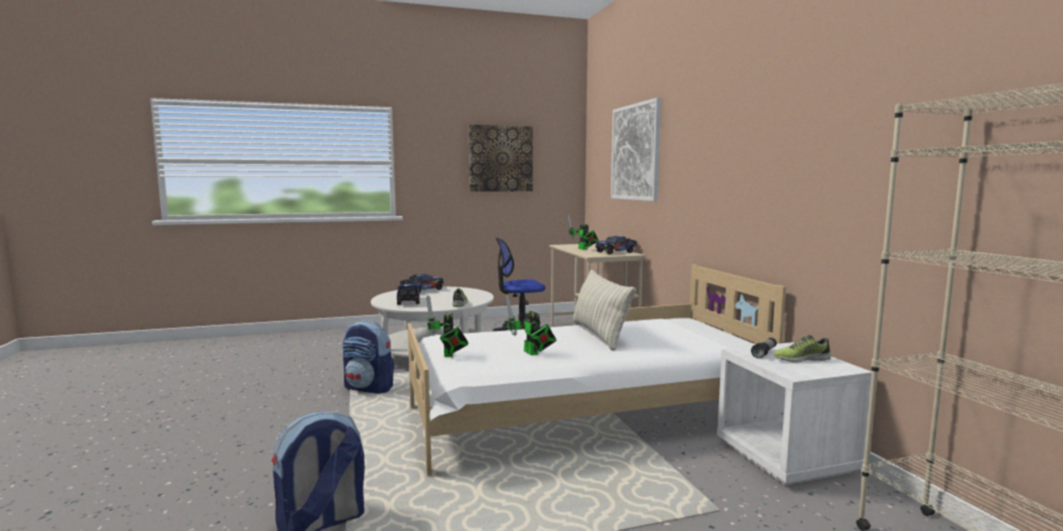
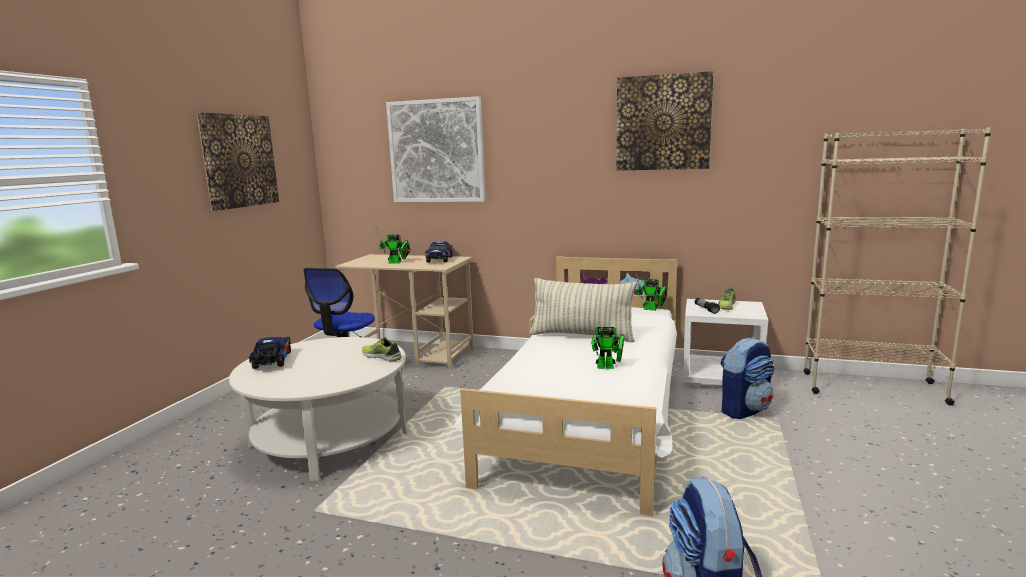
camera: 55 degrees left, 5 degrees up
backpack [342,321,395,394] -> backpack moved to [721,337,775,419]
toy truck [397,283,420,305] -> none
toy robot [426,295,468,357] -> toy robot moved to [635,270,667,311]
none -> picture [616,71,713,171]

